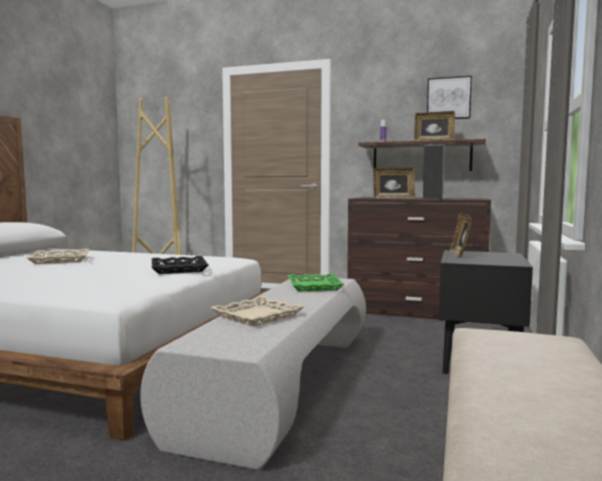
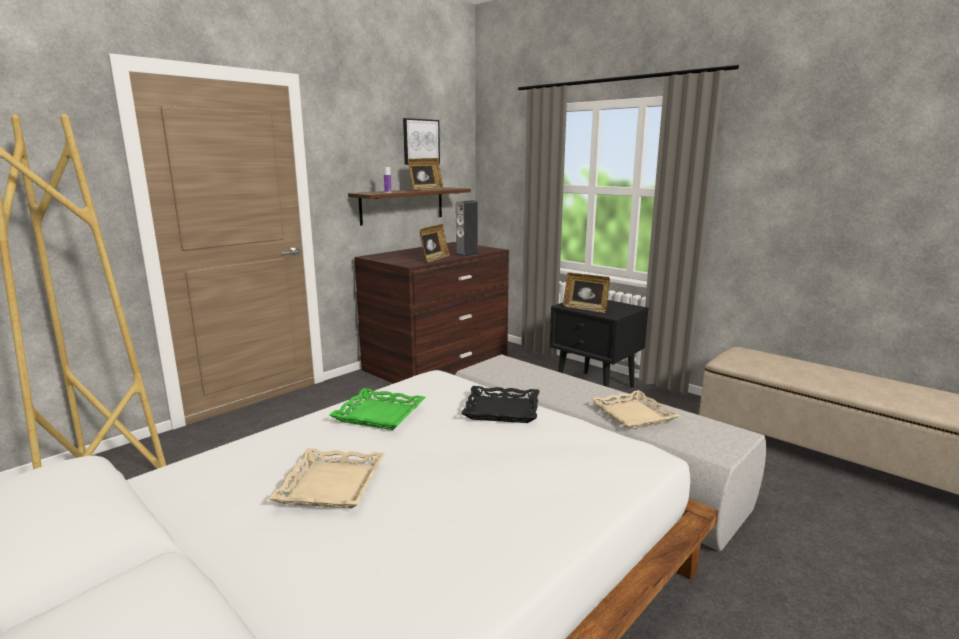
camera: 65 degrees left, 10 degrees up
green tray [288,274,344,291] -> green tray moved to [329,388,426,430]

